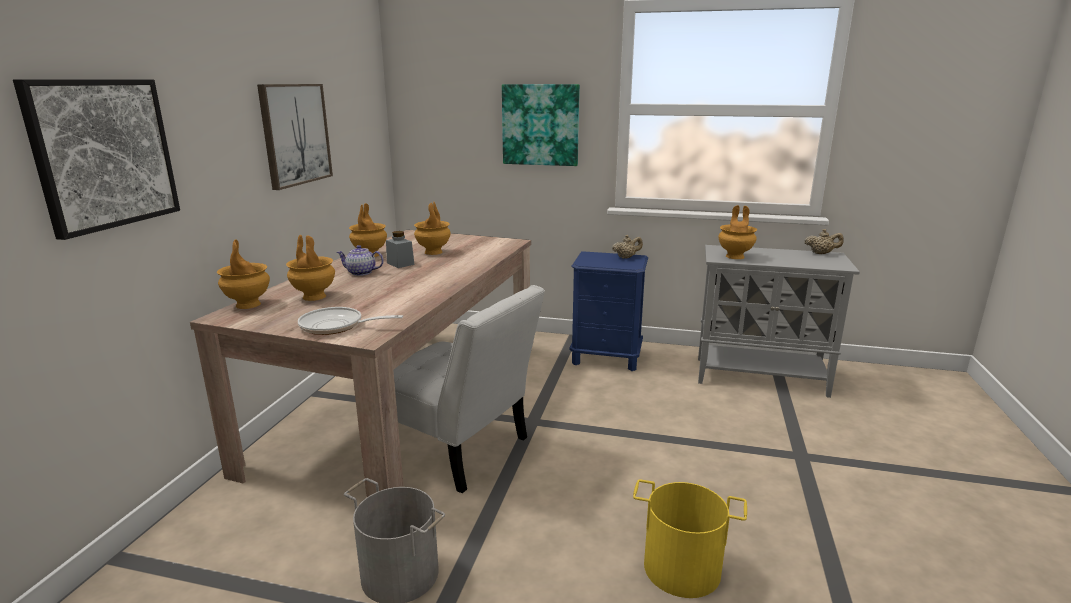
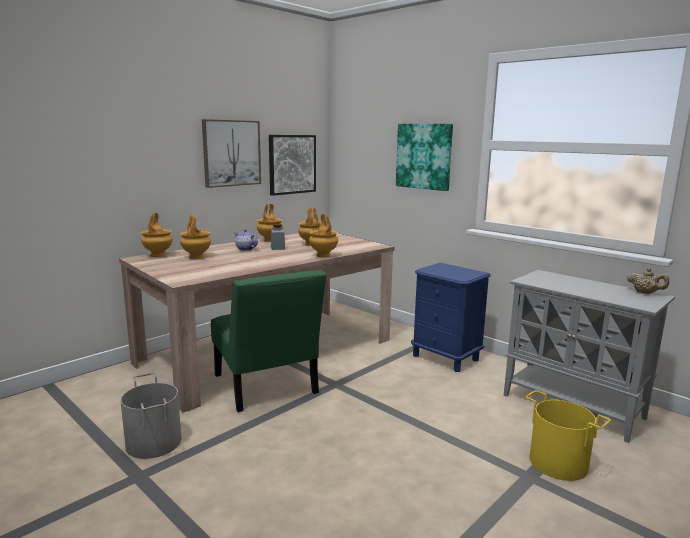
camera: 30 degrees right, 5 degrees down
picture [13,79,180,240] -> picture moved to [269,135,316,196]
frying pan [298,307,403,335] -> none
white chair [393,285,545,493] -> green chair [211,270,326,412]
beige teapot [612,235,643,259] -> none
yellow bucket [633,479,747,598] -> yellow bucket moved to [525,390,611,481]
brown vase [718,205,757,259] -> brown vase moved to [309,214,338,257]

